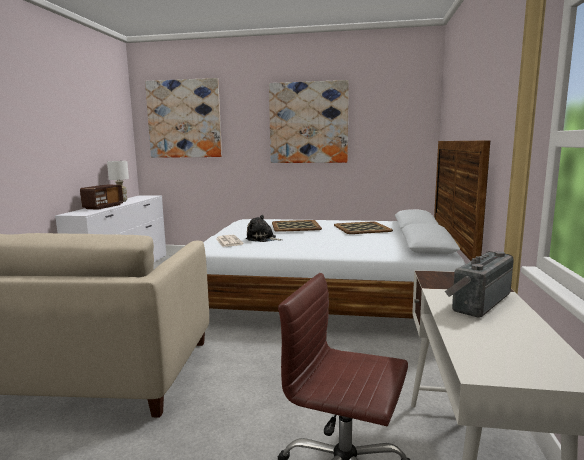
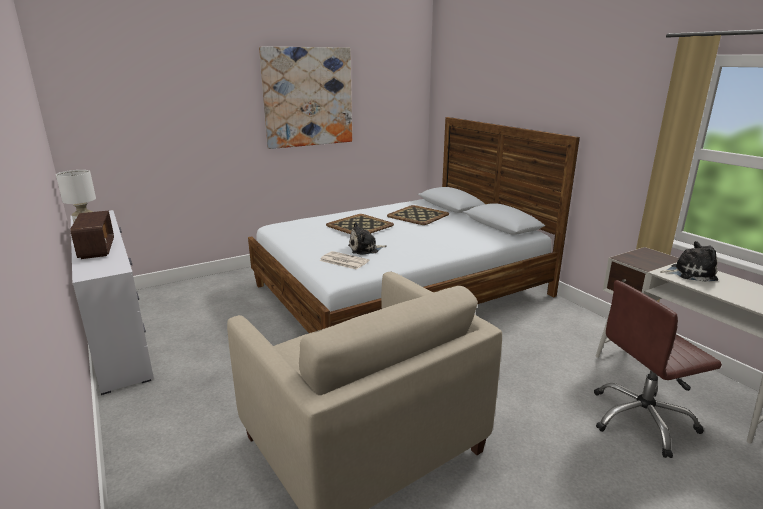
camera: 40 degrees left, 10 degrees up
picture [145,78,222,158] -> none
radio [445,251,514,318] -> plush toy [660,241,718,282]

